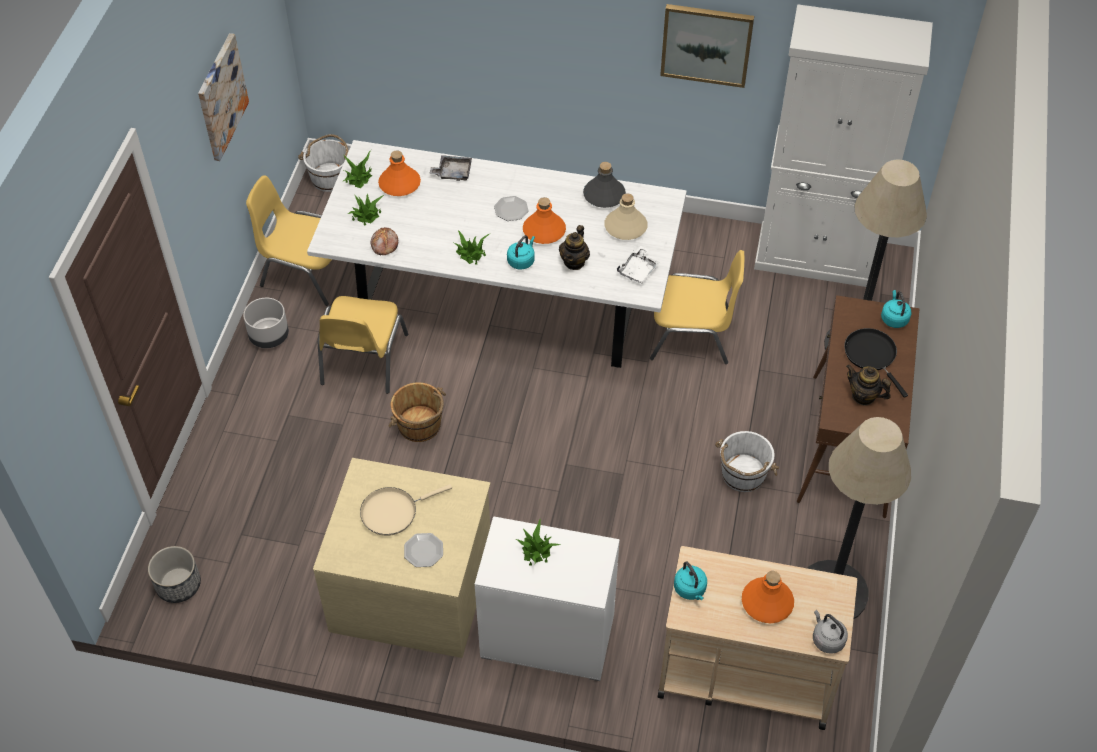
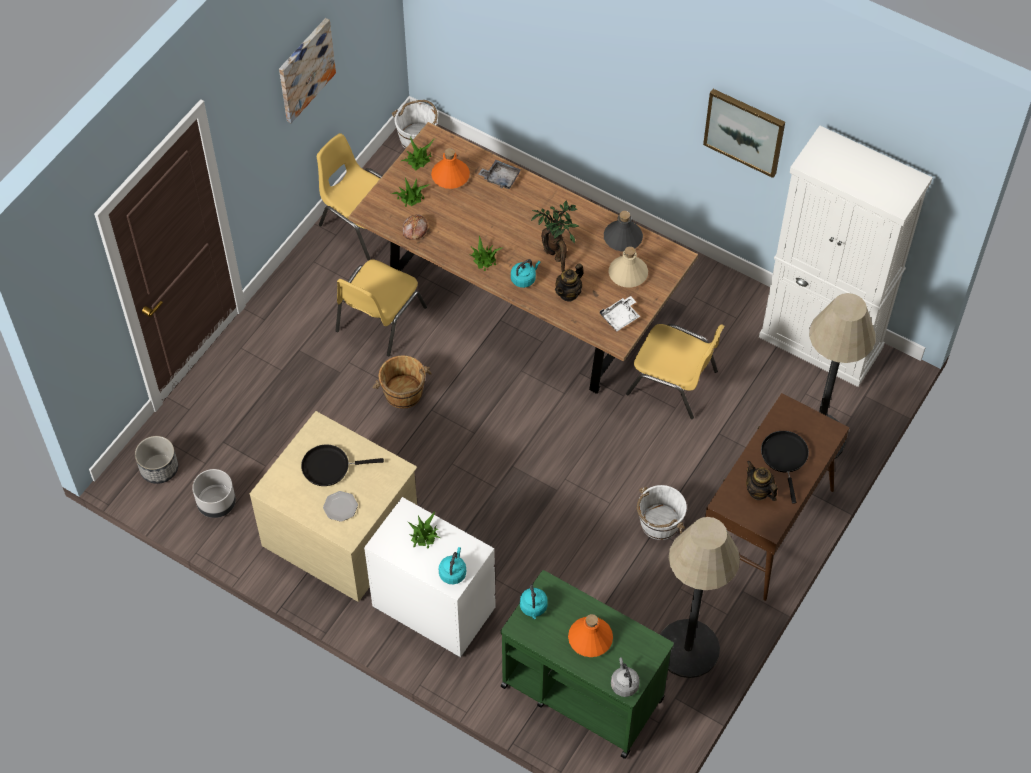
camera: 20 degrees right, 5 degrees up
grey planter [243,298,289,348] -> grey planter moved to [192,469,236,518]
white dining table [307,140,687,368] -> brown dining table [349,122,698,394]
beige frying pan [360,484,452,536] -> black frying pan [301,444,384,486]
plate [494,196,528,221] -> none
orange bottle [523,197,566,244] -> potted plant [531,201,578,272]
beige cart [658,546,857,730] -> green cart [501,570,674,759]
turquoise kettle [881,290,912,328] -> turquoise kettle moved to [439,547,466,584]

